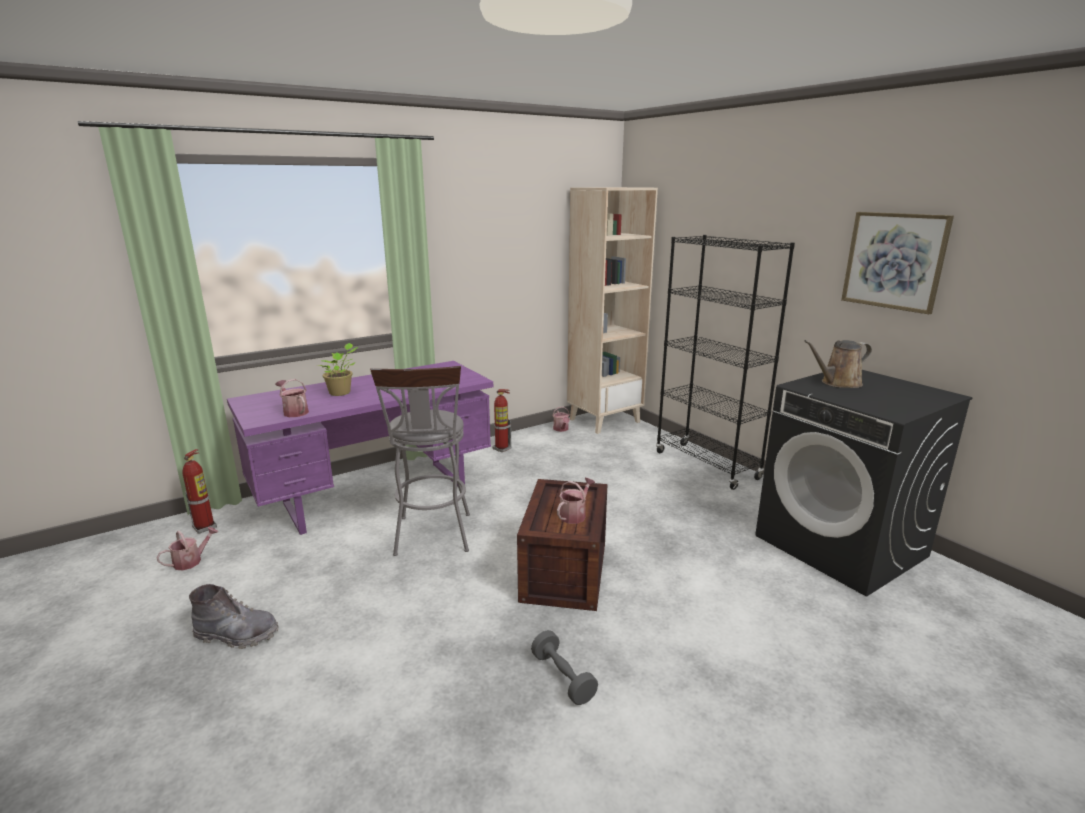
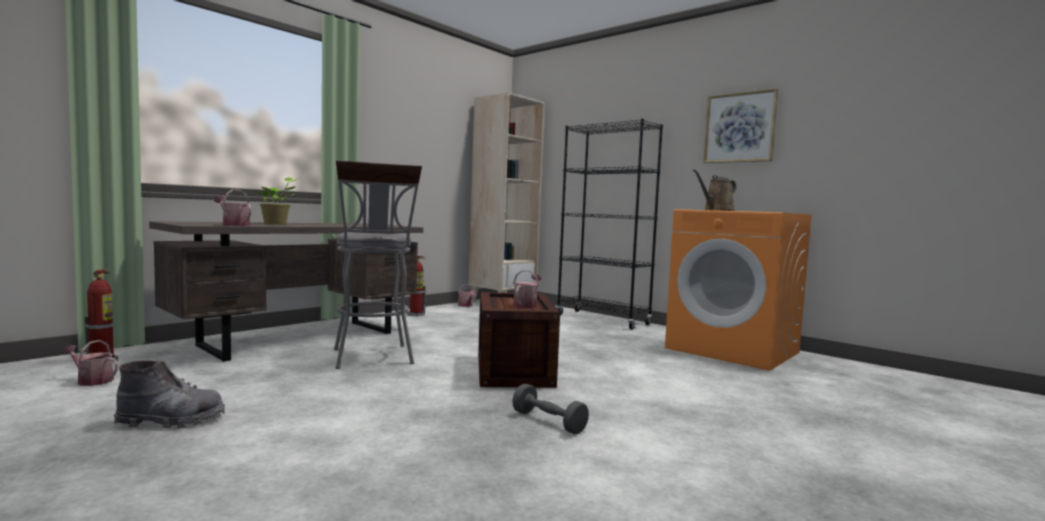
camera: 15 degrees left, 15 degrees down
watering can [156,527,218,570] -> watering can turned 105 degrees counterclockwise [62,340,118,386]
purple desk [227,361,493,535] -> brown desk [149,221,423,362]
black washing machine [755,370,973,597] -> orange washing machine [665,209,812,371]

